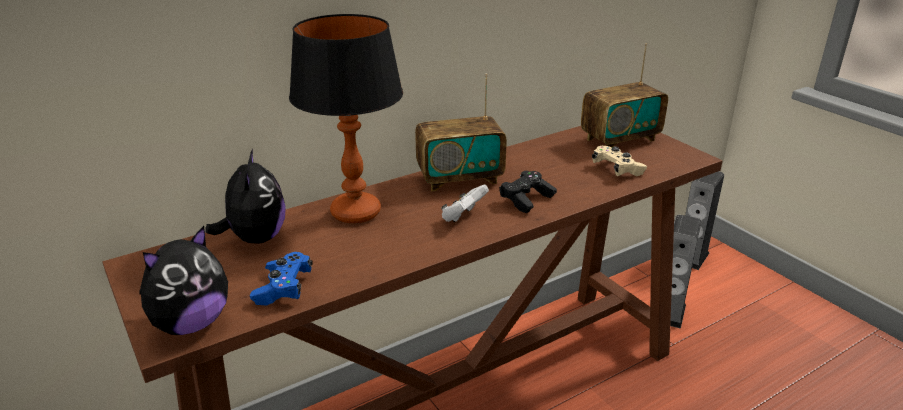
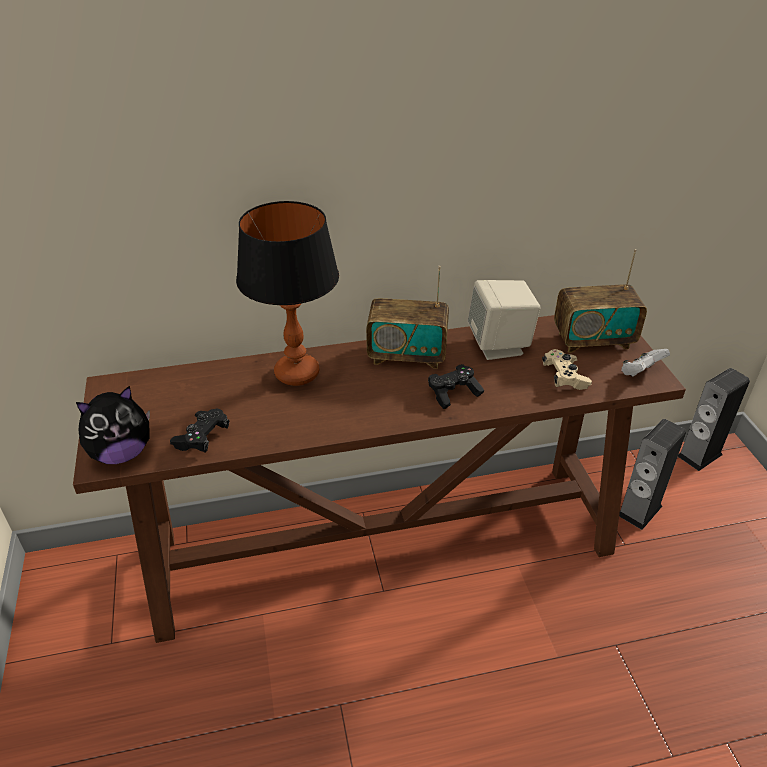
camera: 20 degrees right, 10 degrees up
plush toy [205,149,286,244] -> none
blue game controller [250,252,313,305] -> black game controller [170,409,230,453]
white game controller [441,185,489,222] -> white game controller moved to [621,349,670,377]
none -> beige speaker [468,280,541,360]

